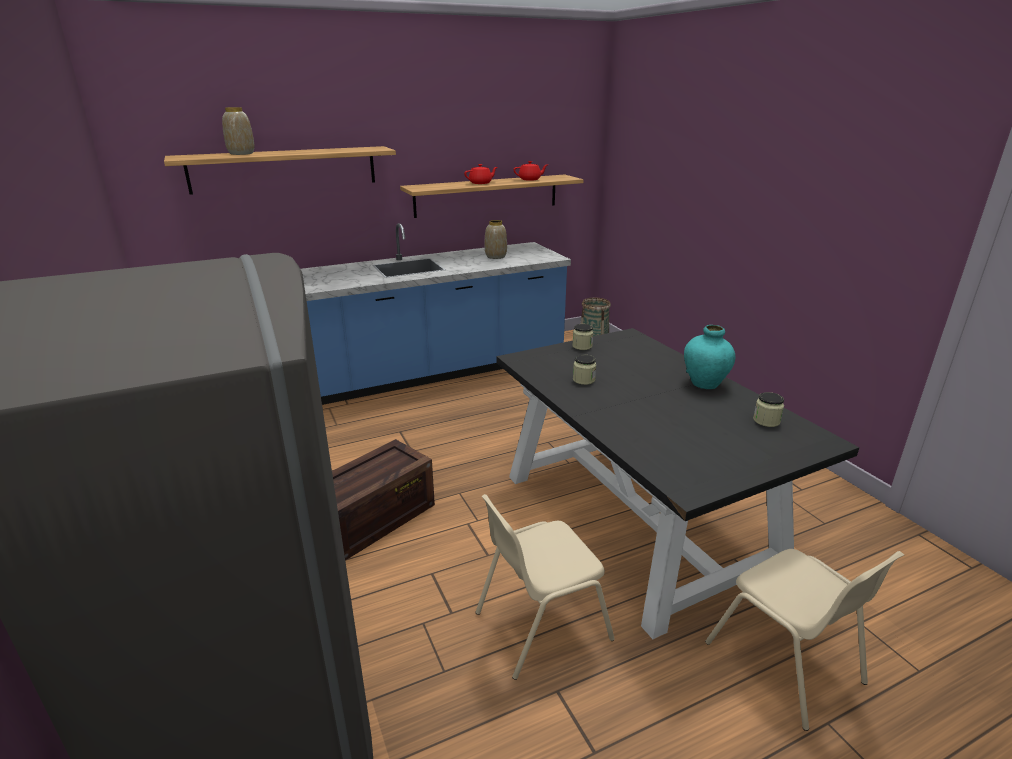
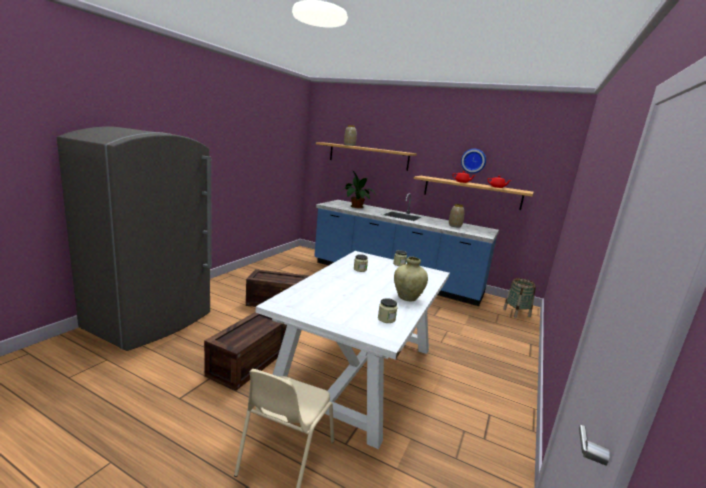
camera: 50 degrees right, 10 degrees down
beige chair [476,494,615,680] -> crate [204,312,287,391]
black dining table [496,328,859,639] -> white dining table [256,251,450,449]
turquoise vase [684,325,735,389] -> beige vase [394,257,428,302]
none -> potted plant [343,170,376,208]
none -> wall clock [461,149,486,173]

